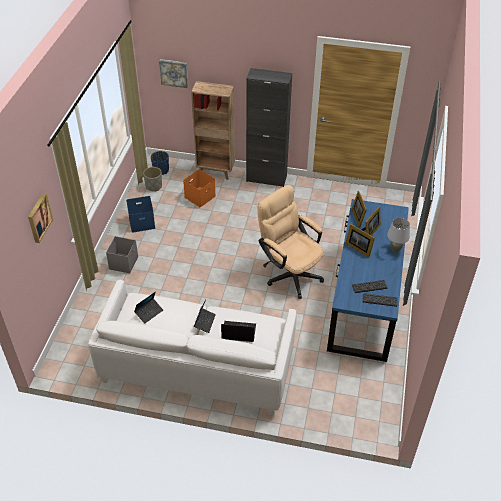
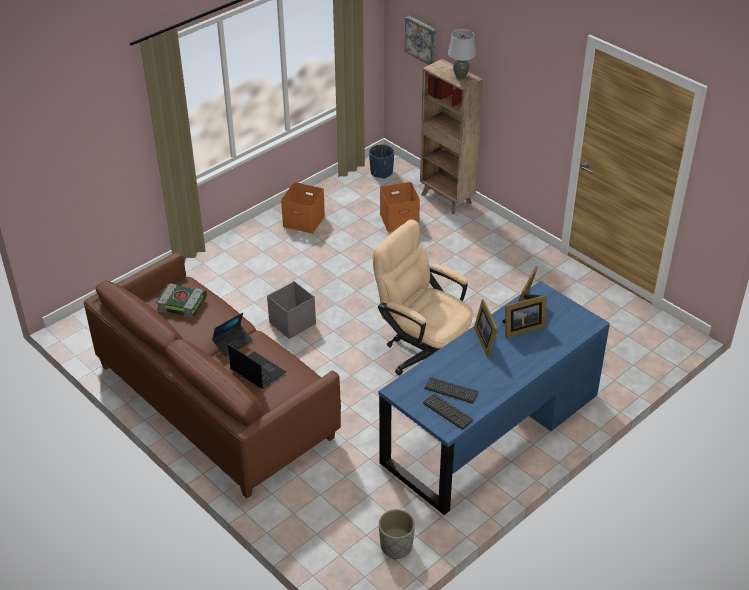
camera: 35 degrees right, 5 degrees down
picture [28,193,53,243] -> none
white sofa [88,280,296,415] -> brown sofa [84,252,341,499]
grey storage box [106,236,138,273] -> grey storage box moved to [267,281,316,339]
blue storage box [126,196,155,233] -> orange storage box [281,182,325,234]
laptop [134,292,163,324] -> book [156,283,207,318]
grey planter [143,167,162,191] -> grey planter moved to [379,509,415,559]
black cabinet [246,68,292,187] -> none
beige office chair [258,185,324,299] -> beige office chair turned 45 degrees counterclockwise [373,219,473,375]
grey table lamp [387,218,410,253] -> grey table lamp moved to [448,29,476,79]

